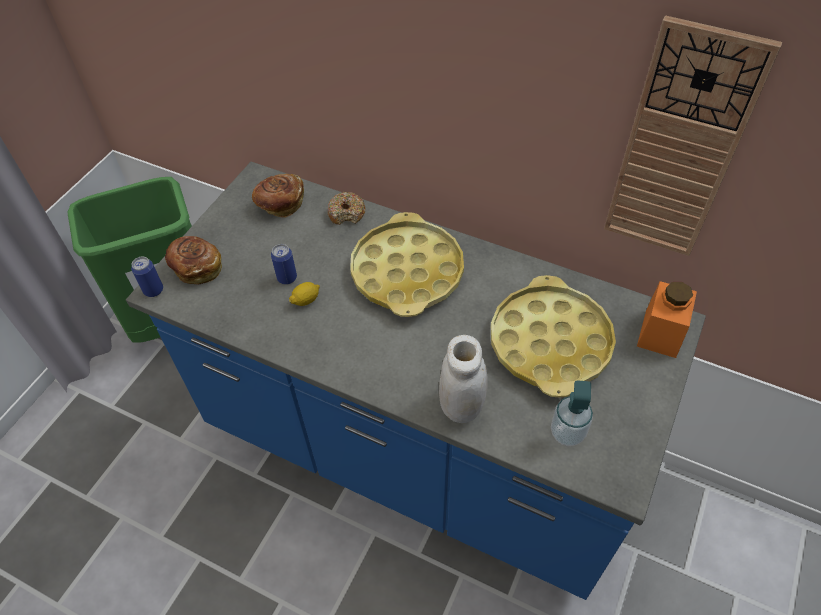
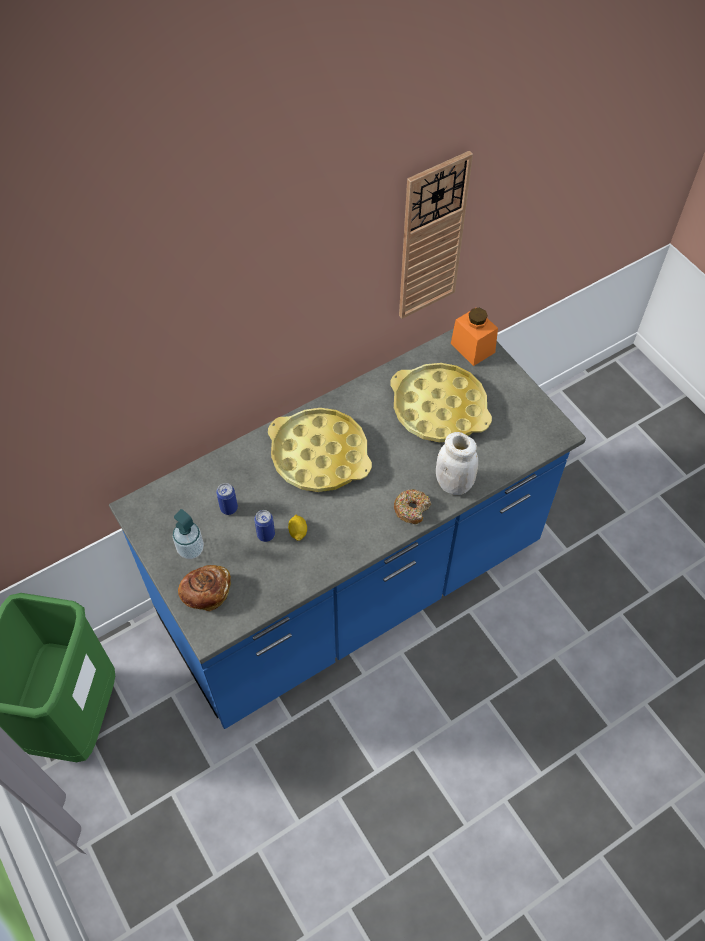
camera: 60 degrees left, 5 degrees up
can [131,257,163,297] -> can moved to [216,483,238,515]
bread [252,174,304,218] -> none
donut [328,192,366,225] -> donut moved to [394,489,431,524]
soap dispenser [551,380,593,446] -> soap dispenser moved to [172,509,204,559]

